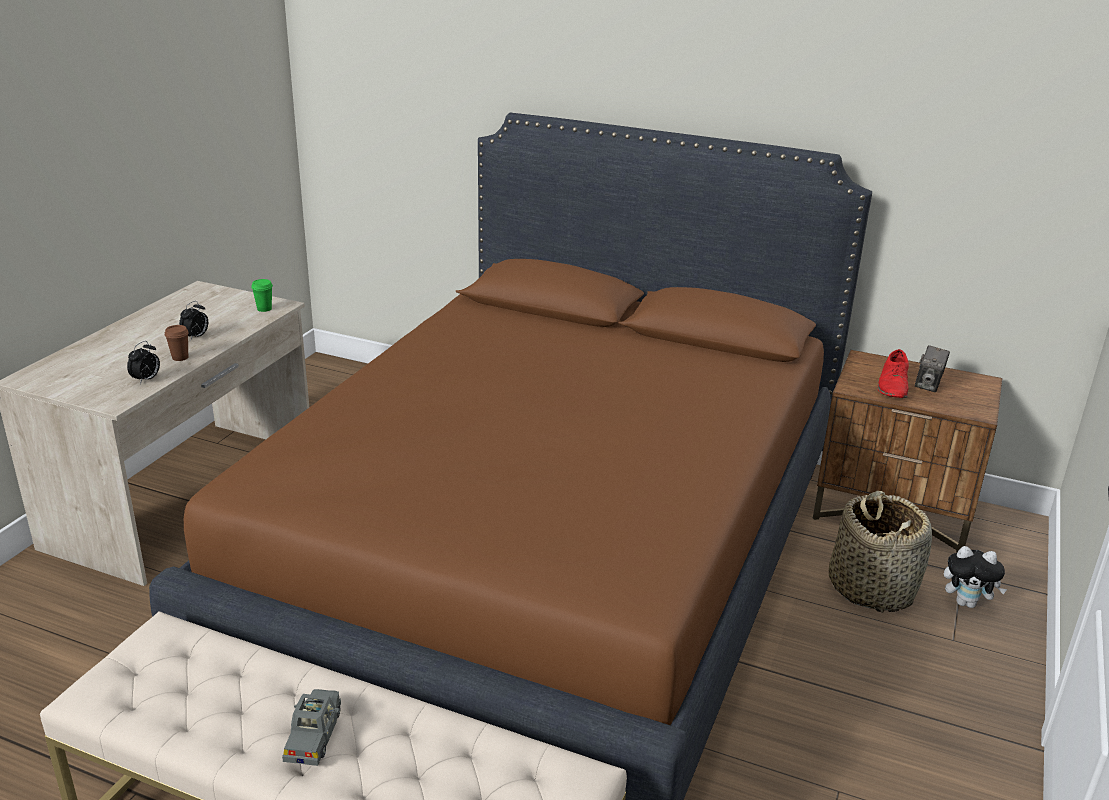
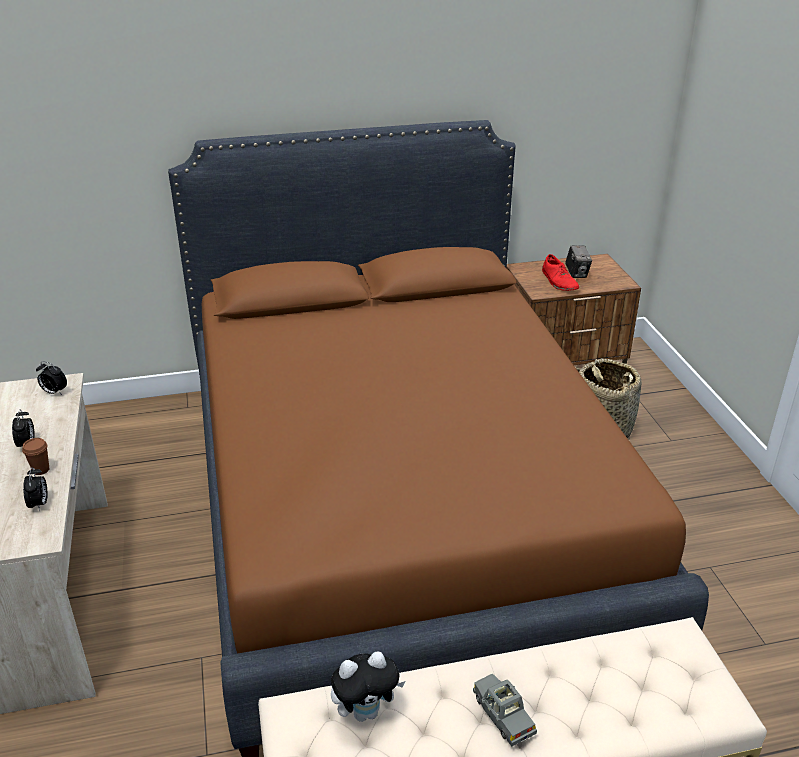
camera: 35 degrees left, 5 degrees up
green cup [251,279,273,312] -> alarm clock [36,361,67,395]
plush toy [944,546,1008,608] -> plush toy moved to [331,652,405,722]

